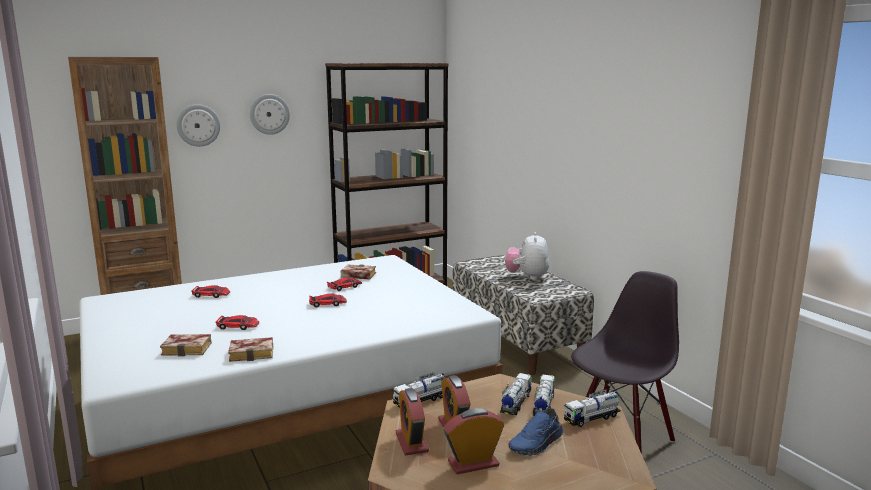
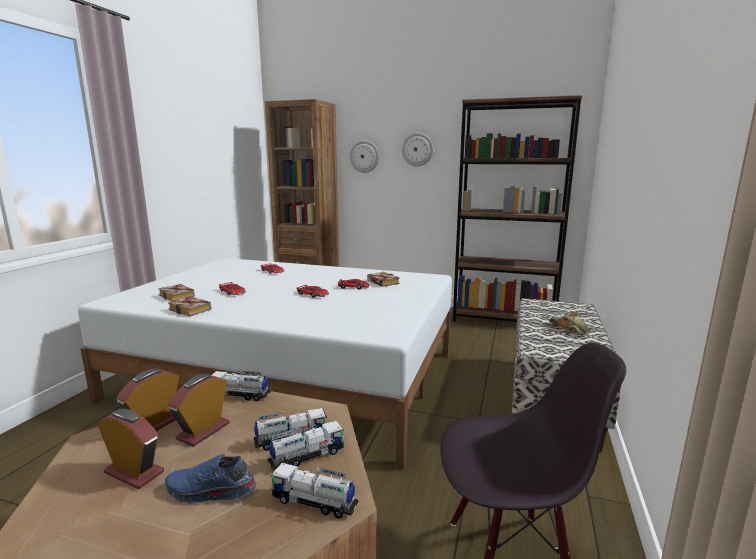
camera: 45 degrees right, 0 degrees up
plush toy [505,232,549,280] -> toy car [549,312,591,335]

